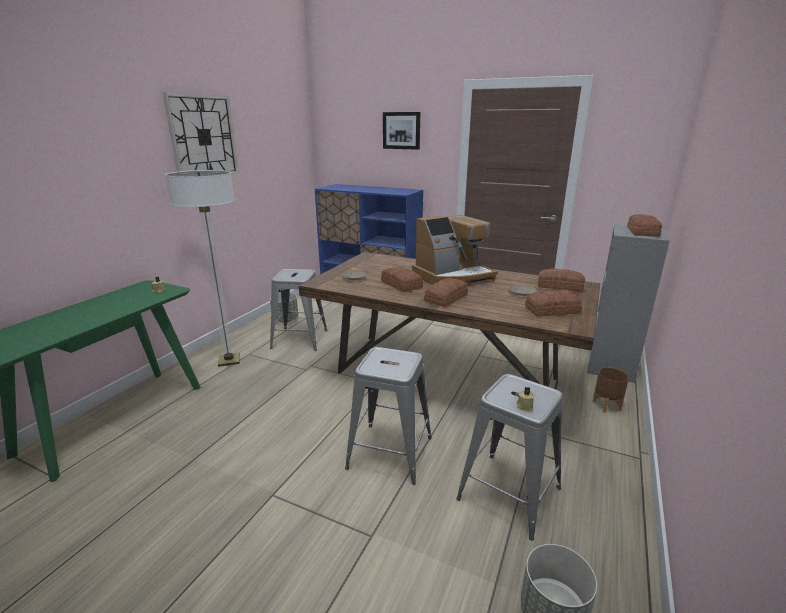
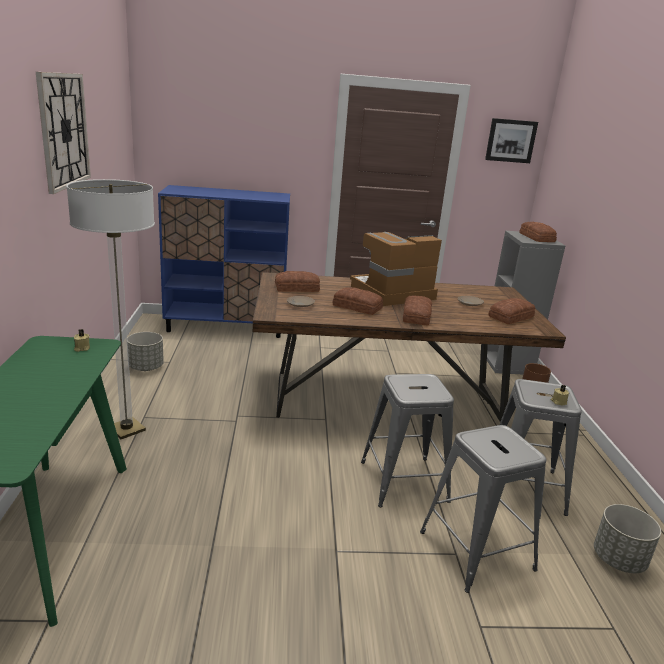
camera: 30 degrees left, 0 degrees up
grey stool [270,269,327,351] -> grey stool moved to [420,425,547,593]
picture [383,112,420,150] -> picture moved to [485,118,538,163]
coffee machine [412,215,498,285] -> coffee machine turned 150 degrees counterclockwise [350,232,442,306]
bread [538,269,585,292] -> bread moved to [275,271,320,292]

